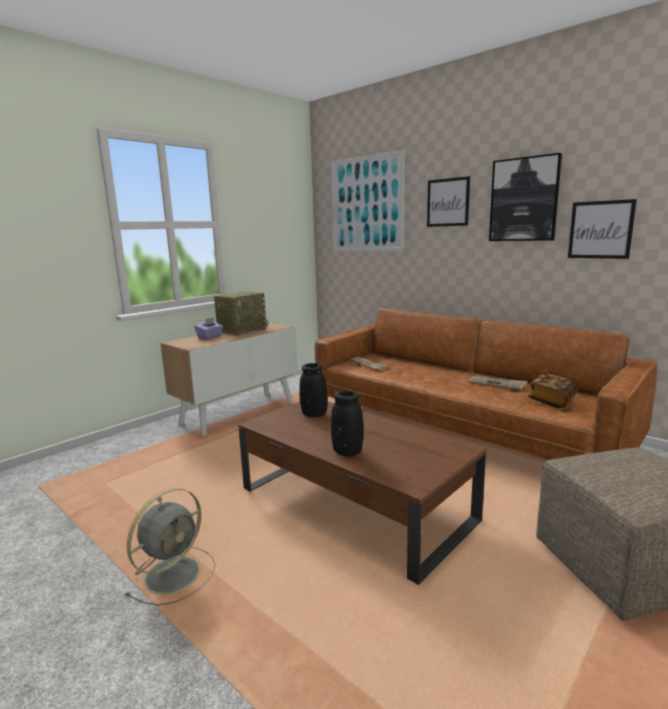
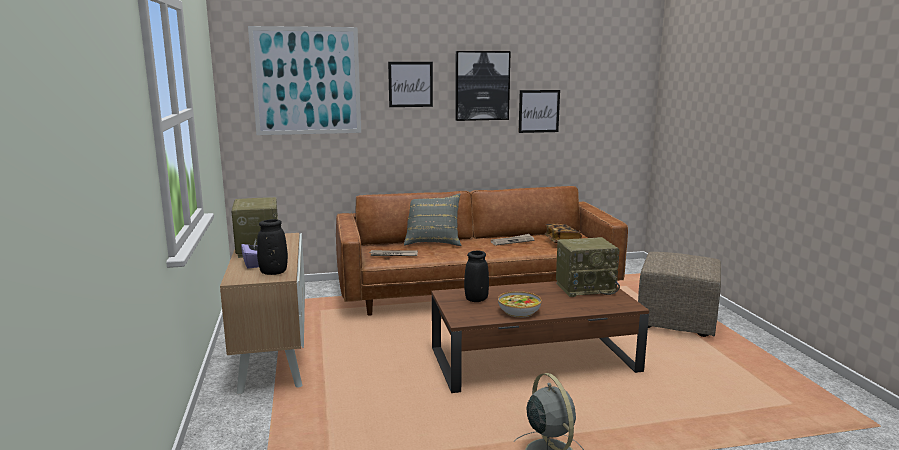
camera: 55 degrees left, 0 degrees up
black vase [331,391,364,457] -> black vase moved to [257,219,288,275]
none -> grey pillow [404,193,462,246]
none -> bowl [498,291,542,318]
none -> radio [556,237,620,297]

